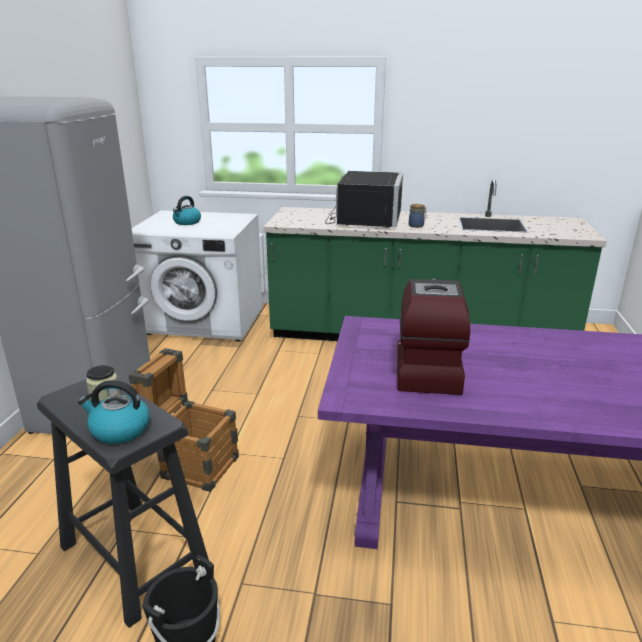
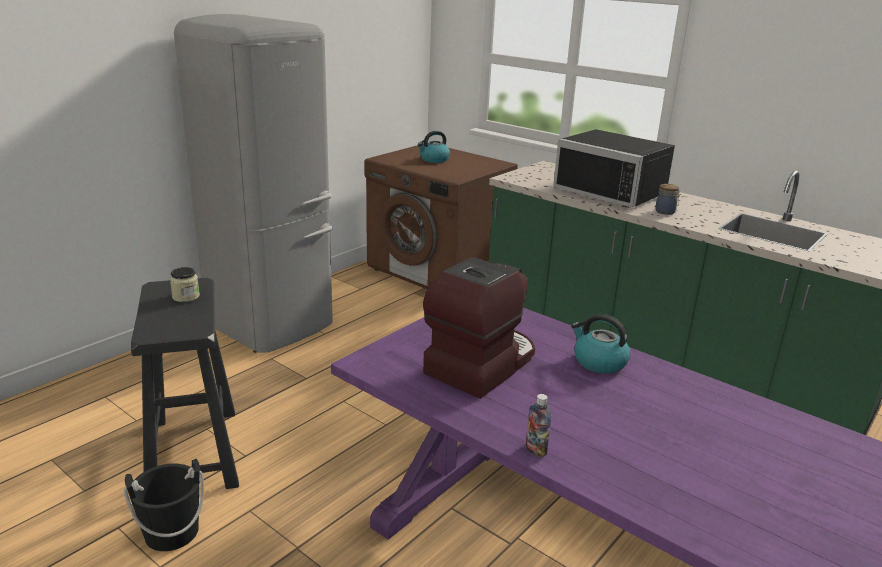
camera: 30 degrees right, 0 degrees up
kettle [78,380,150,444] -> kettle moved to [571,314,630,373]
crate [129,348,239,492] -> none
white washing machine [132,210,262,341] -> brown washing machine [364,144,518,289]
black microwave [325,171,403,228] -> black microwave turned 90 degrees clockwise [553,129,675,208]
none -> bottle [526,394,551,457]

